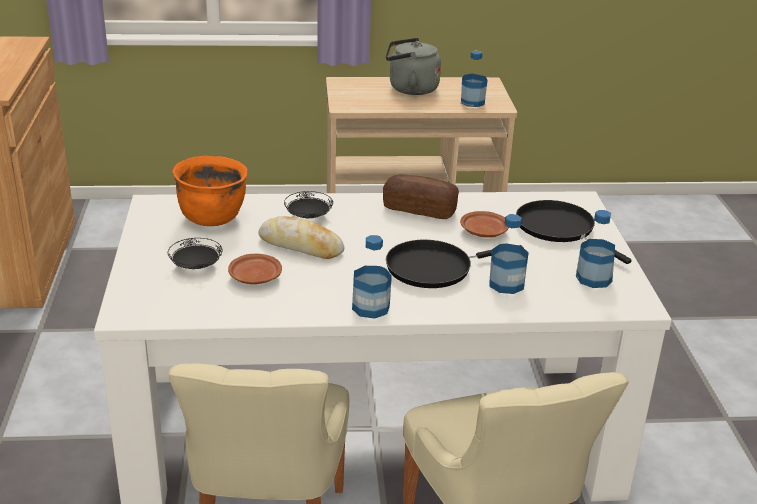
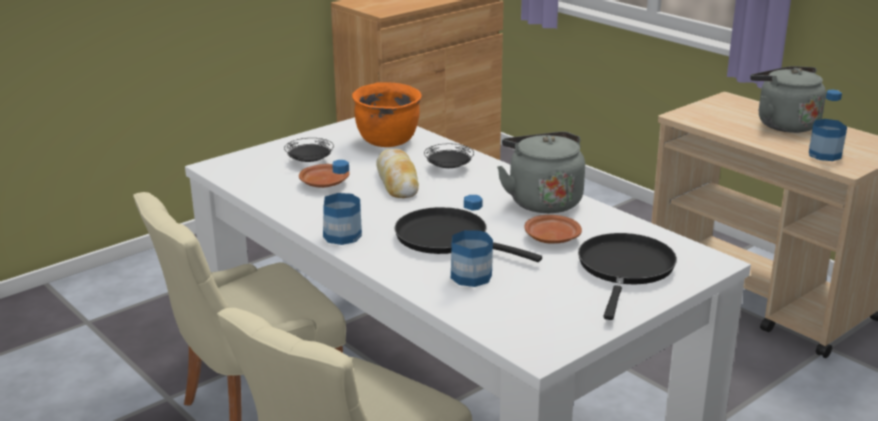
camera: 55 degrees right, 5 degrees down
bread [383,174,459,219] -> grey kettle [497,132,585,213]
bottle [576,210,615,288] -> none

